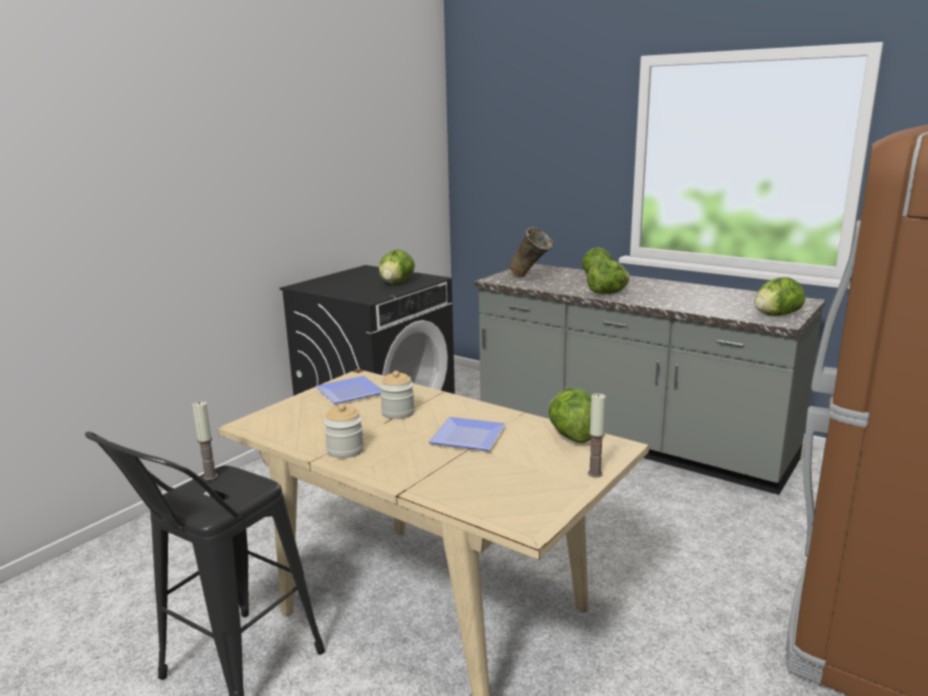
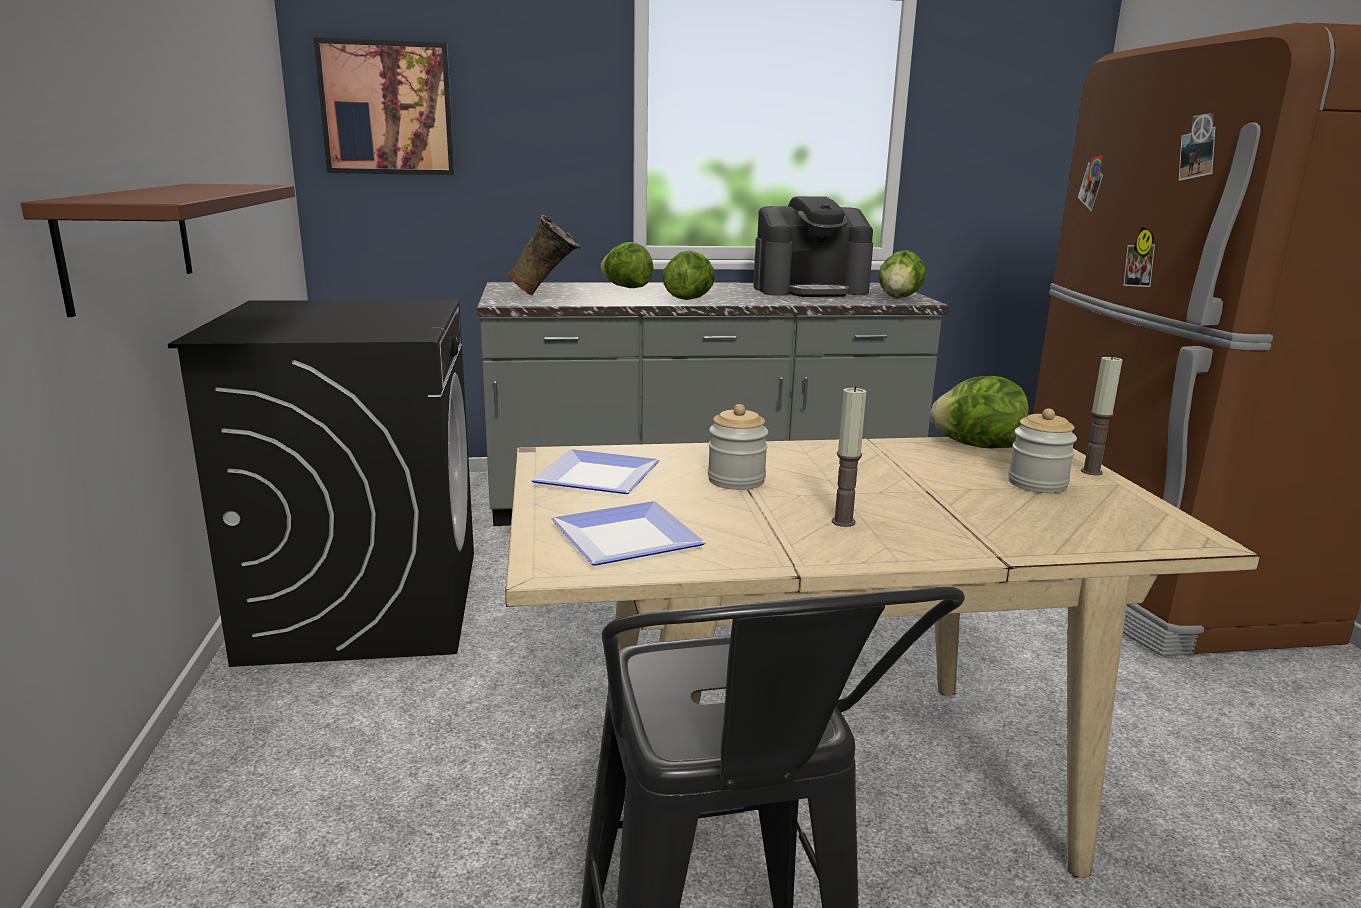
camera: 45 degrees left, 0 degrees up
candle [192,401,218,480] -> candle moved to [832,386,867,527]
jar [324,404,364,459] -> jar moved to [1008,408,1077,493]
lettuce [379,249,415,284] -> none
plate [429,417,506,451] -> plate moved to [551,501,706,566]
none -> brown shelf [21,183,295,317]
none -> picture [314,37,455,175]
none -> coffee machine [753,196,873,297]

